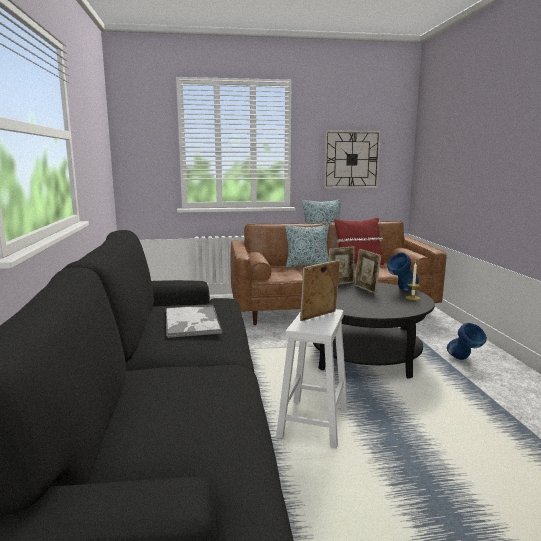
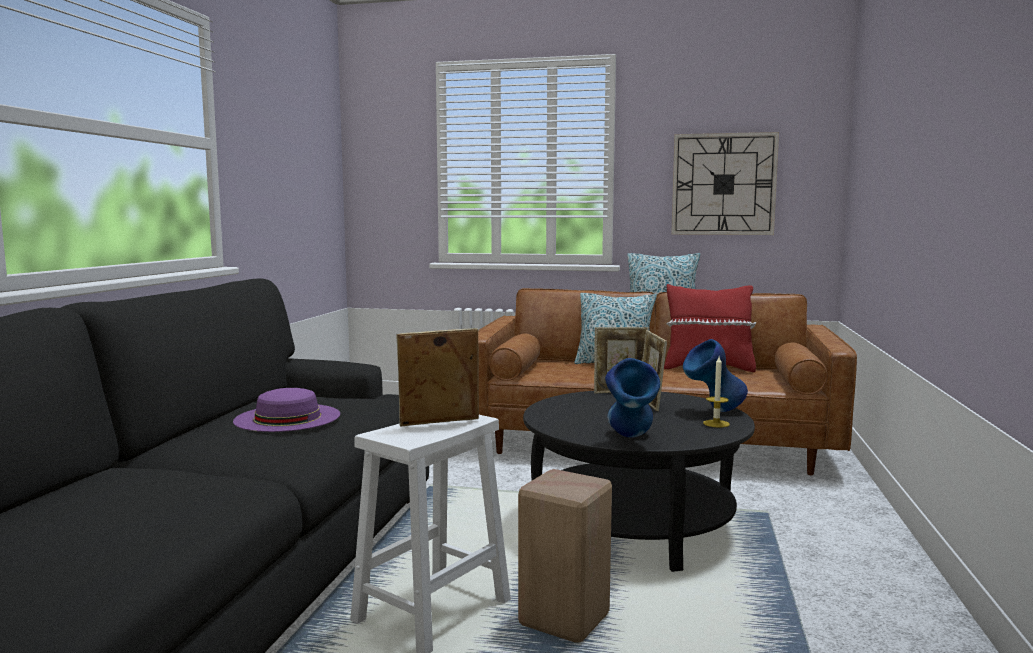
camera: 20 degrees right, 5 degrees down
tray [166,305,222,338] -> purple hat [233,388,340,432]
blue vase [447,323,487,360] -> blue vase moved to [605,358,660,437]
none -> beige stool [518,469,612,643]

